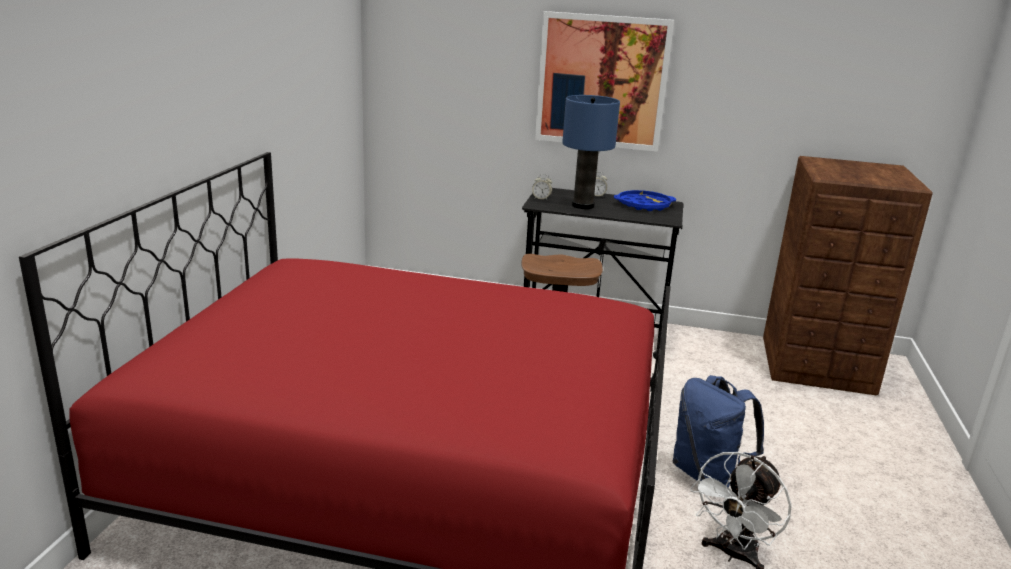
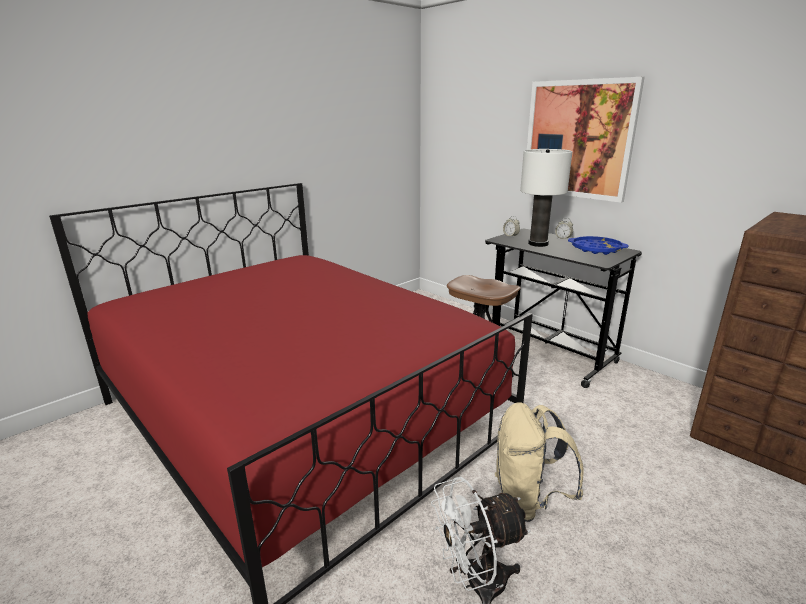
camera: 35 degrees right, 0 degrees up
blue table lamp [562,95,620,209] -> white table lamp [520,149,572,247]
blue backpack [672,375,764,488] -> beige backpack [495,402,584,522]

